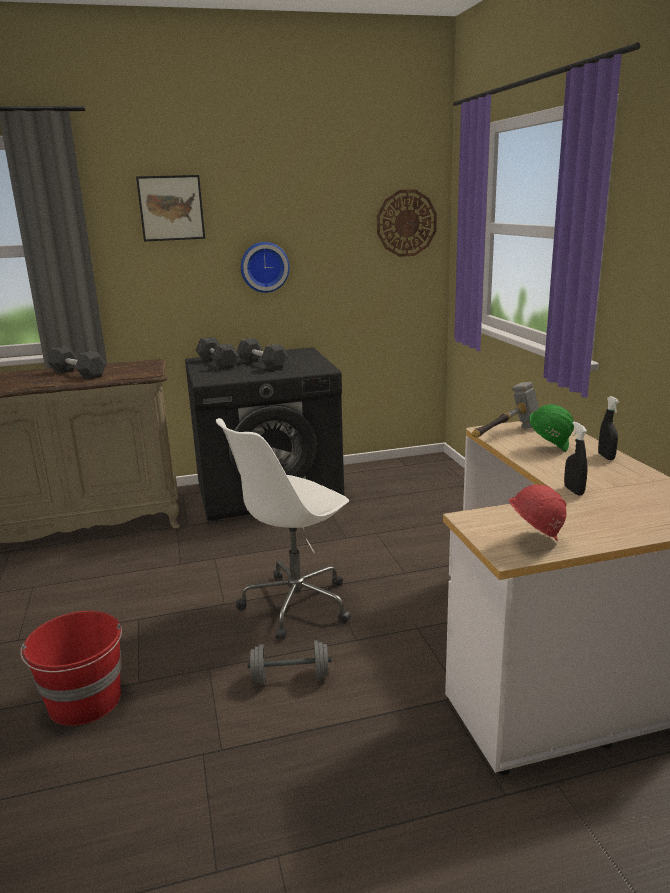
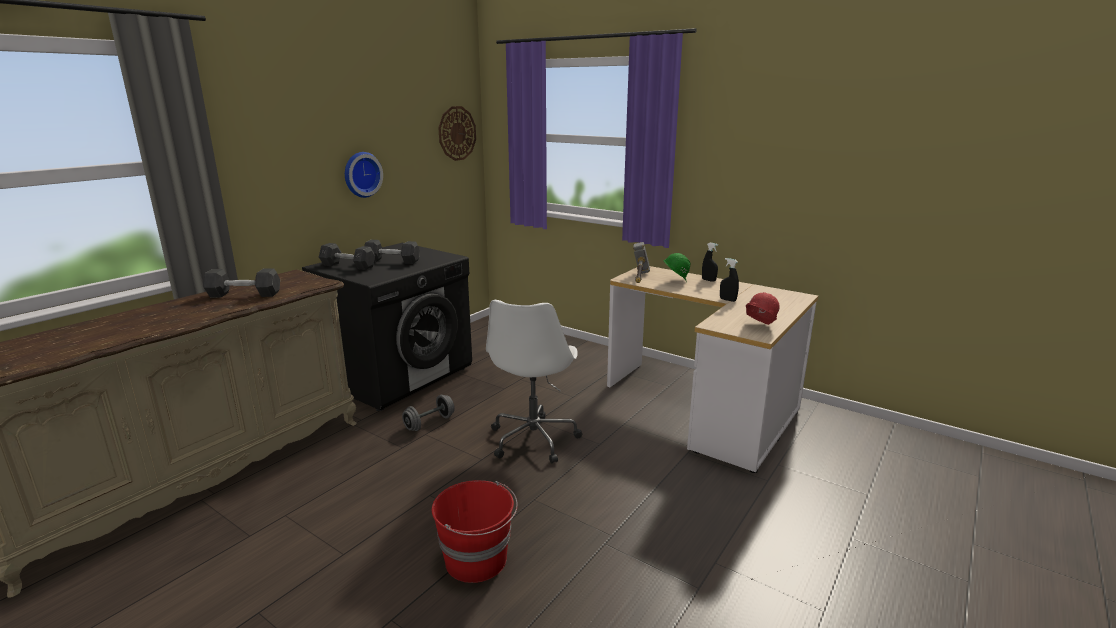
camera: 40 degrees left, 0 degrees up
picture [136,175,205,242] -> none
grey dumbbell [248,640,331,685] -> grey dumbbell moved to [402,395,455,431]

